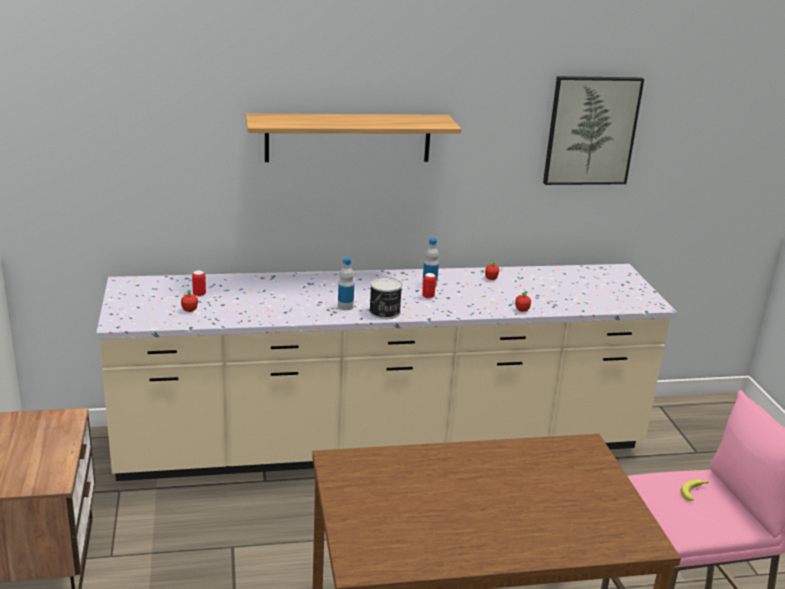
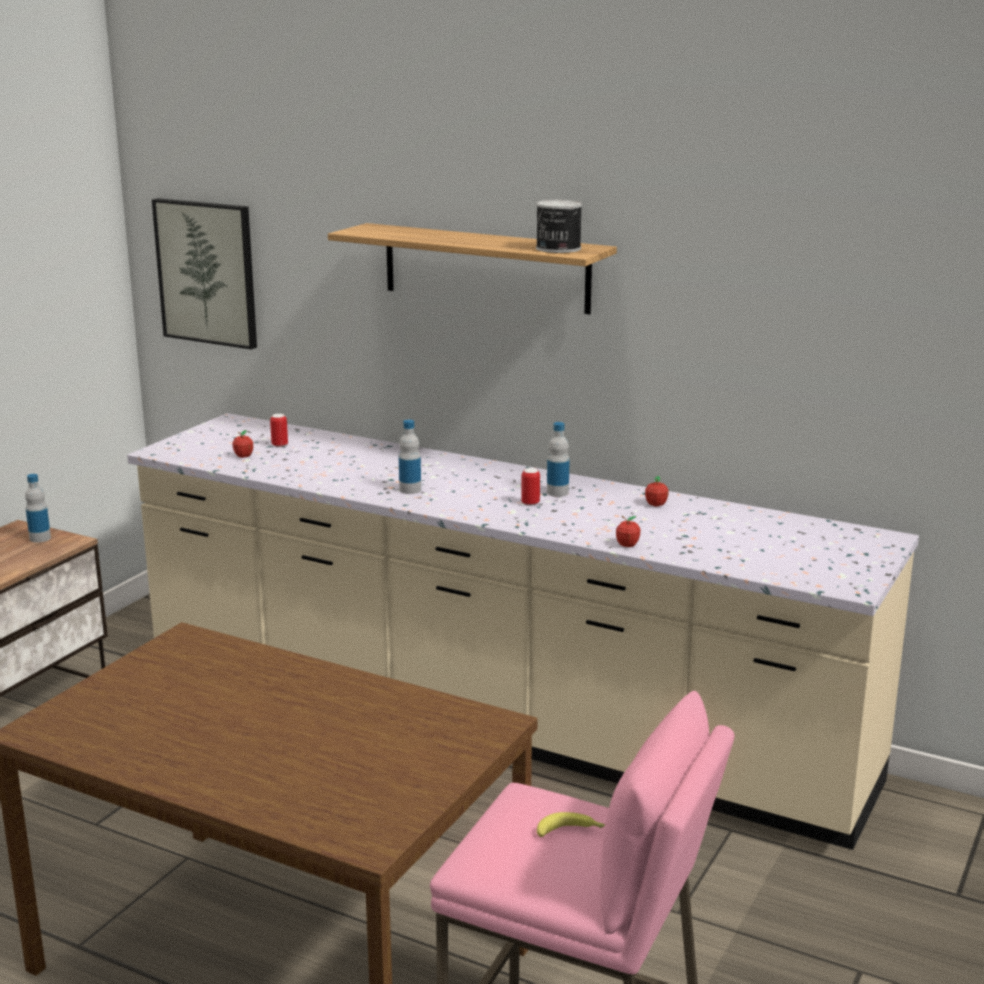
camera: 40 degrees right, 5 degrees down
can [369,277,402,319] -> can moved to [536,200,582,253]
picture [543,76,644,185] -> picture moved to [152,198,257,350]
none -> bottle [25,474,51,543]

